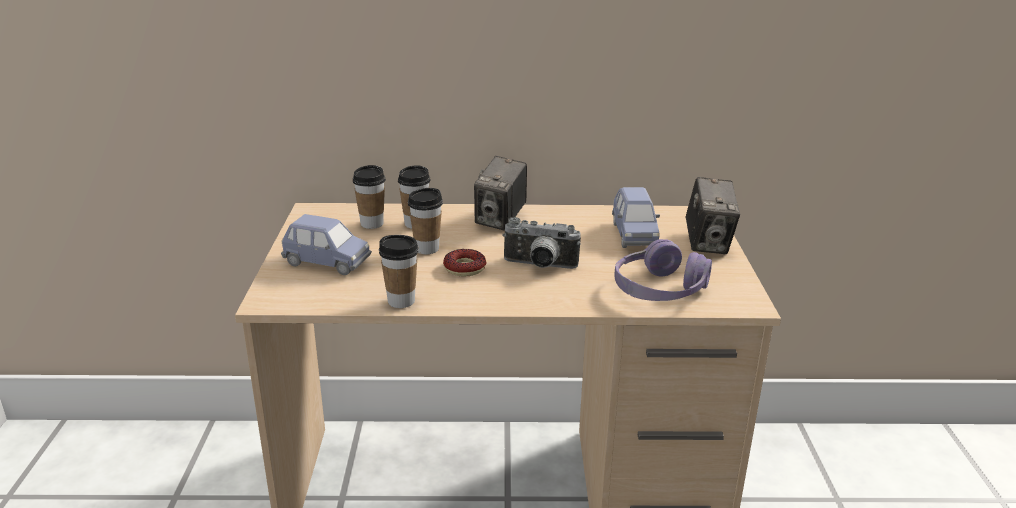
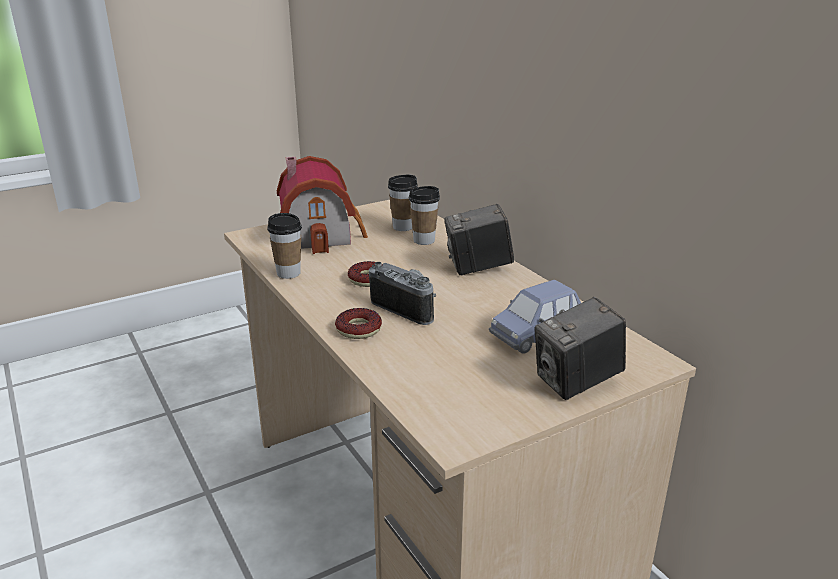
camera: 60 degrees right, 0 degrees up
blue toy car [281,214,372,275] -> toy house [277,156,368,254]
cup [408,188,443,254] -> none
camera [503,217,581,269] -> camera turned 150 degrees clockwise [369,262,436,325]
purple headphones [614,239,712,301] -> none
none -> donut [335,308,382,339]

